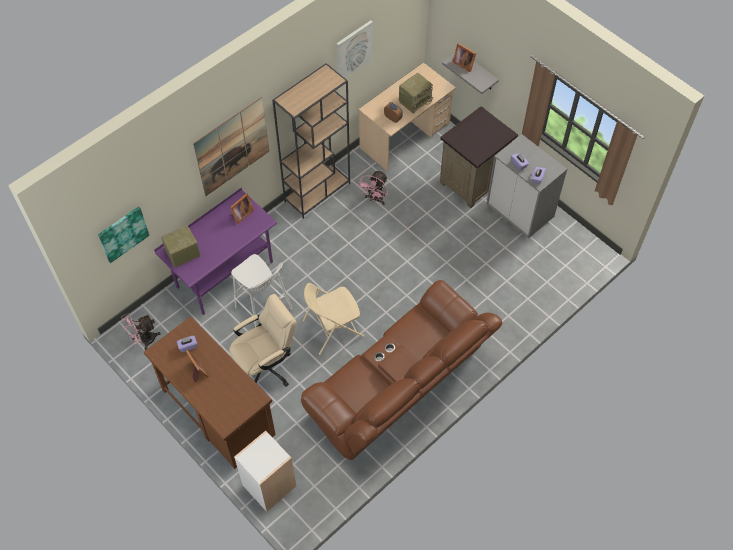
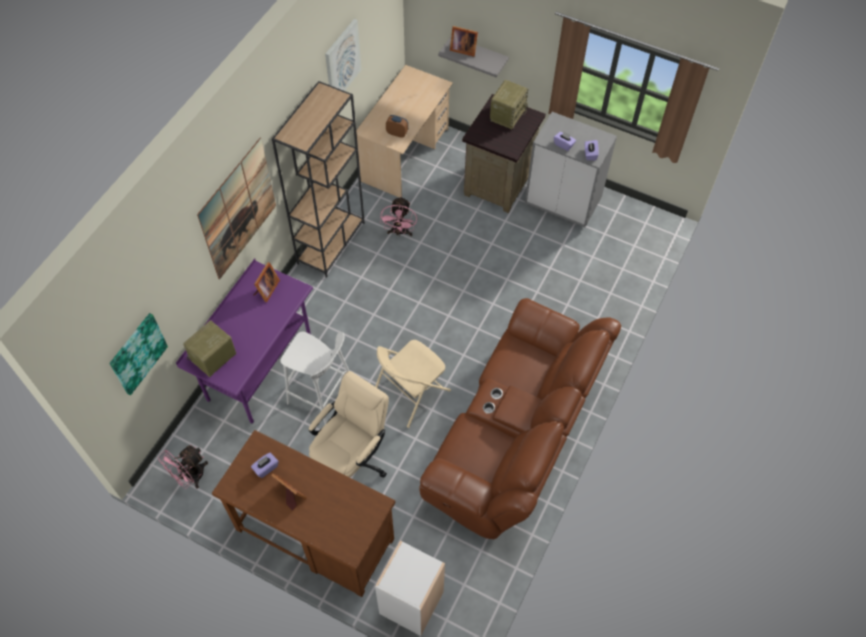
camera: 20 degrees left, 0 degrees up
radio [399,73,433,113] -> radio moved to [490,80,528,129]

